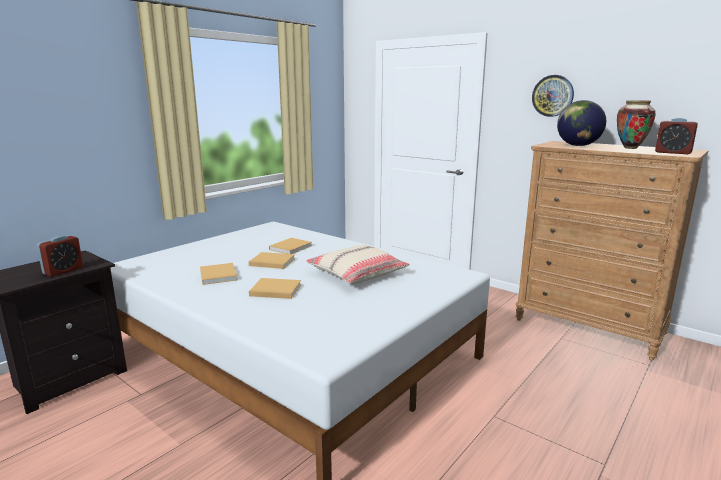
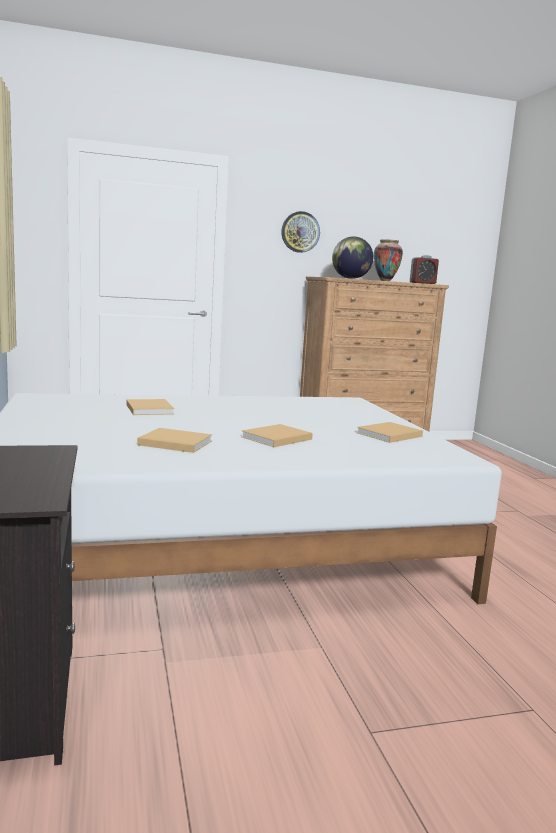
camera: 55 degrees left, 5 degrees down
alarm clock [36,235,83,277] -> none
beige book [249,252,295,269] -> beige book moved to [356,422,423,443]
beige pillow [306,245,410,284] -> none

